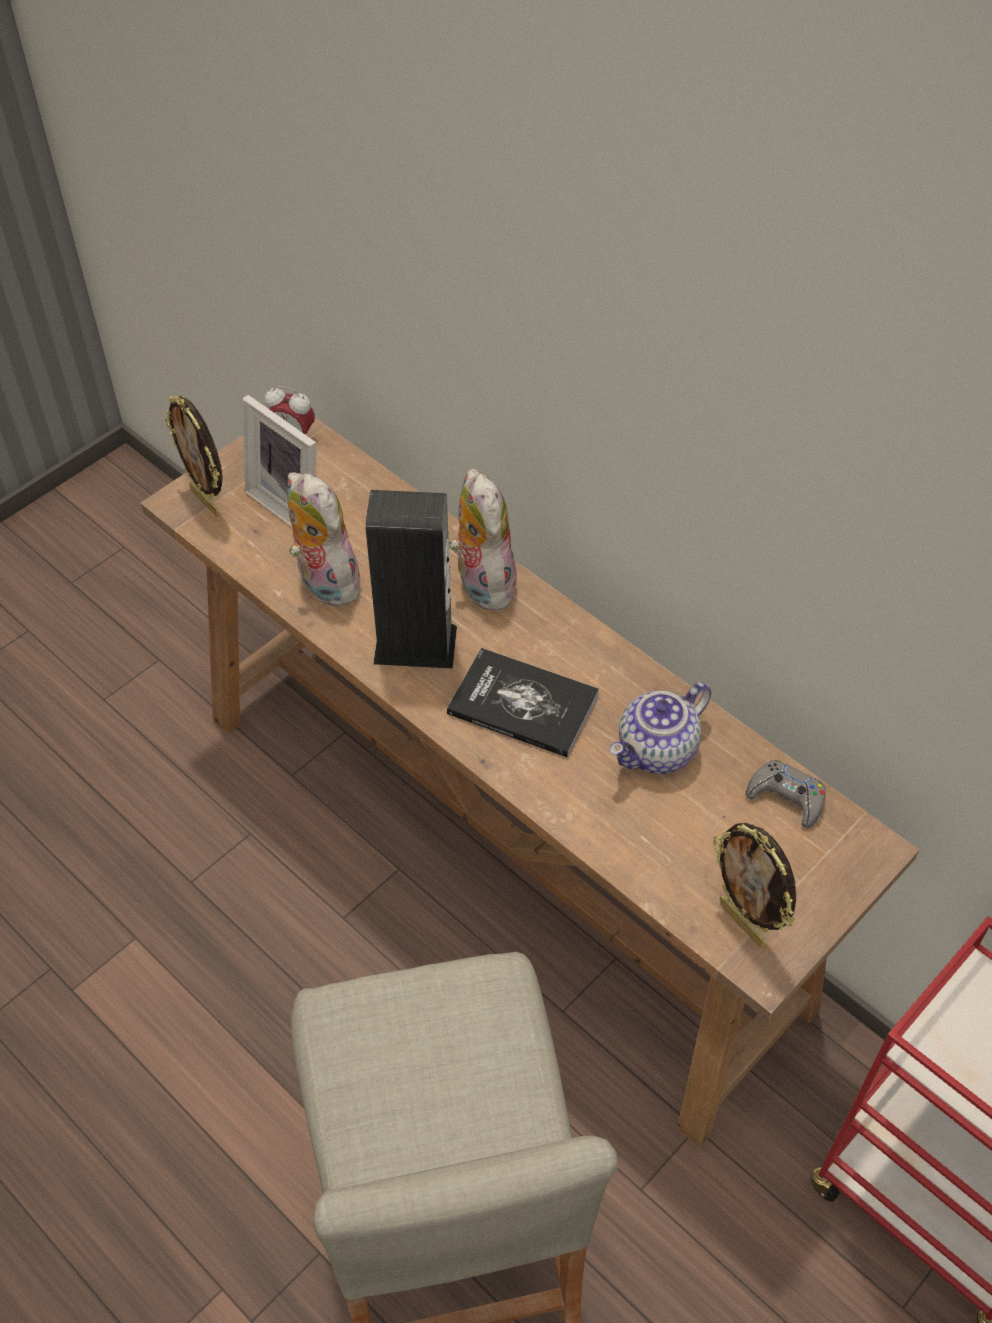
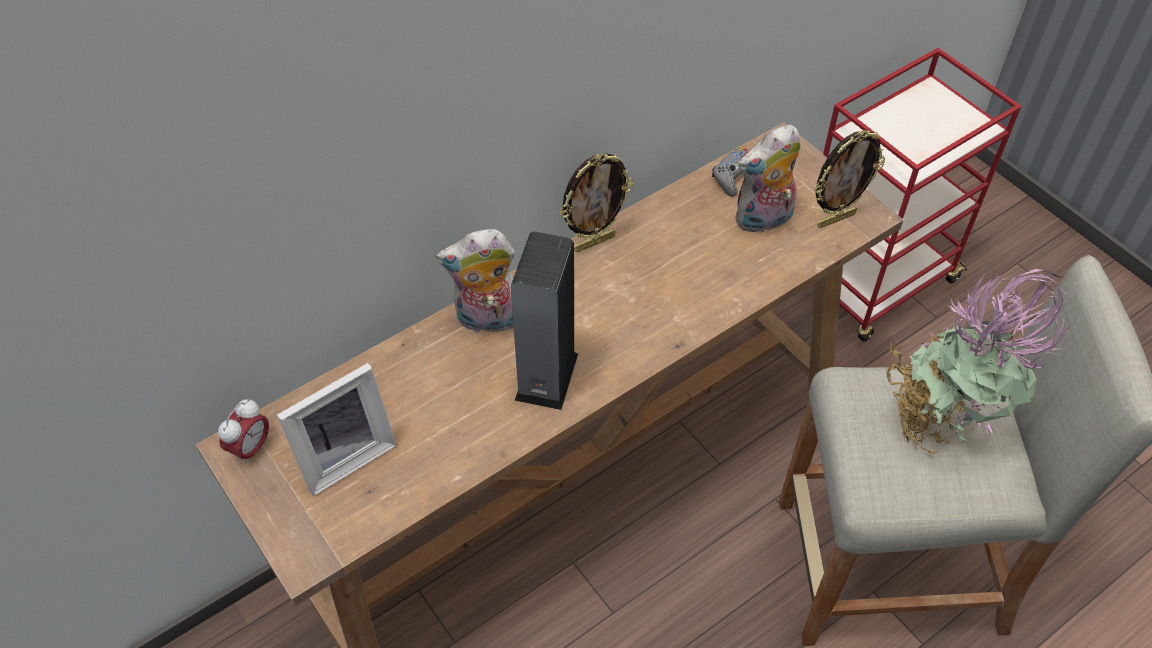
camera: 80 degrees left, 0 degrees up
picture frame [165,395,223,517] -> picture frame moved to [560,153,634,252]
plush toy [287,472,366,606] -> plush toy moved to [736,124,801,233]
book [447,648,599,758] -> none
teapot [609,682,711,774] -> none
none -> potted plant [886,269,1071,455]

